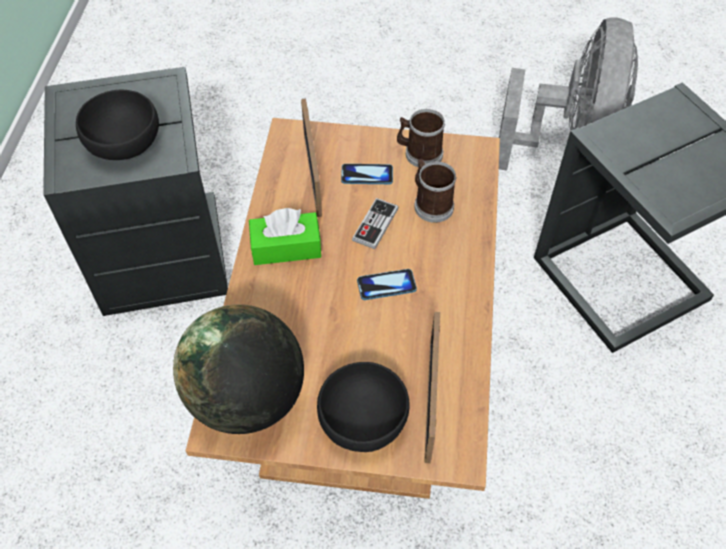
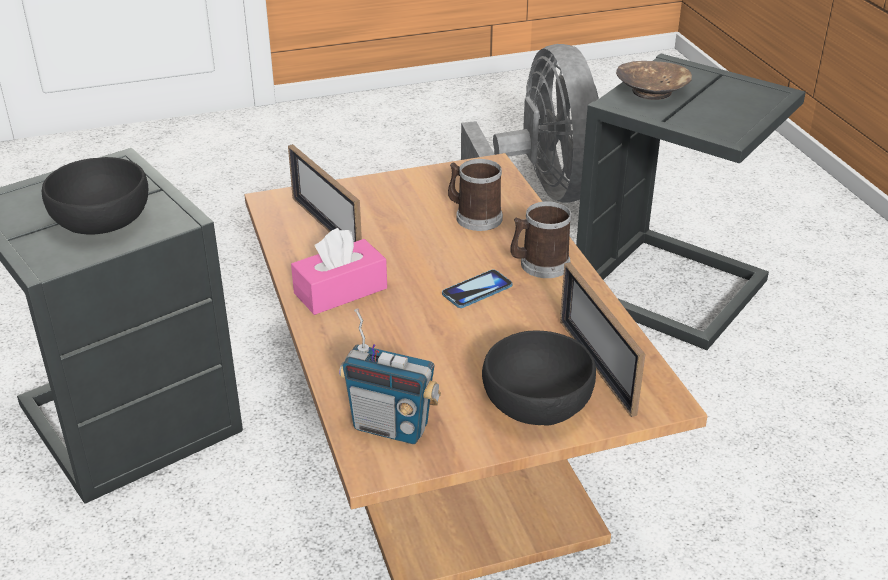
camera: 25 degrees left, 20 degrees down
globe [173,304,304,434] -> radio [339,308,441,444]
green tissue box [249,208,321,265] -> pink tissue box [291,228,387,315]
phone [341,164,393,184] -> none
game controller [352,198,399,249] -> none
mug [397,109,445,167] -> mug moved to [510,201,571,278]
none -> brown bowl [616,61,692,100]

